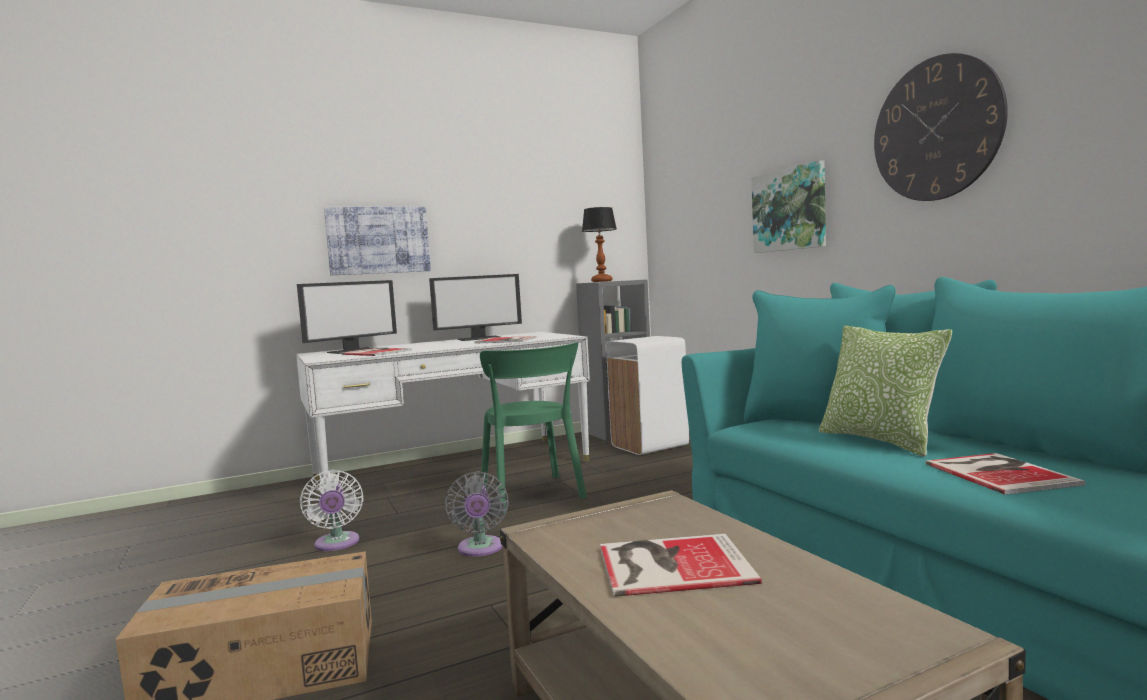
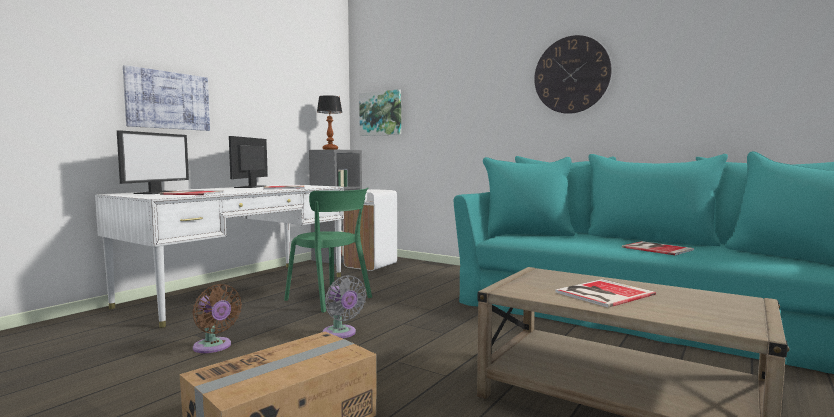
camera: 30 degrees left, 0 degrees up
white fan [300,470,364,551] -> brown fan [192,284,242,353]
monitor [429,274,522,341] -> monitor turned 150 degrees clockwise [229,136,268,188]
picture [752,160,826,253] -> picture moved to [359,89,401,136]
pillow [819,325,952,457] -> none

